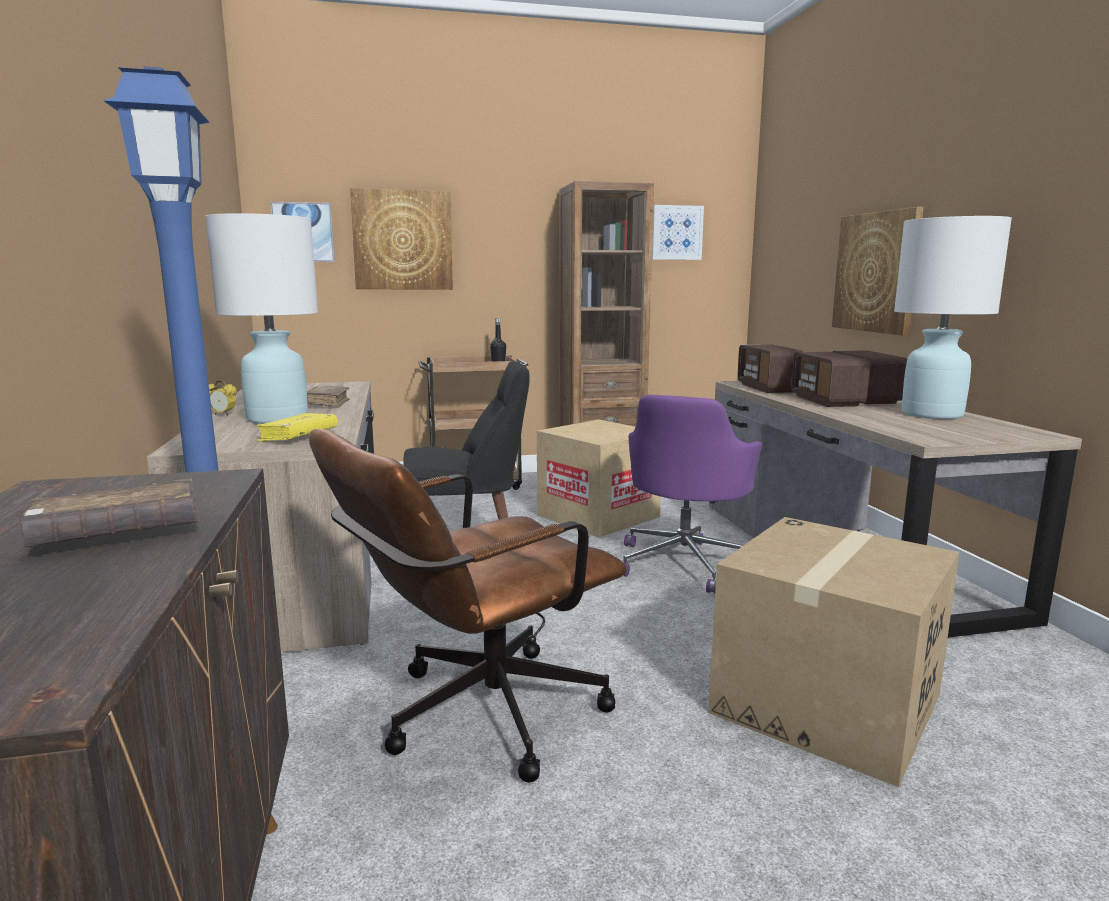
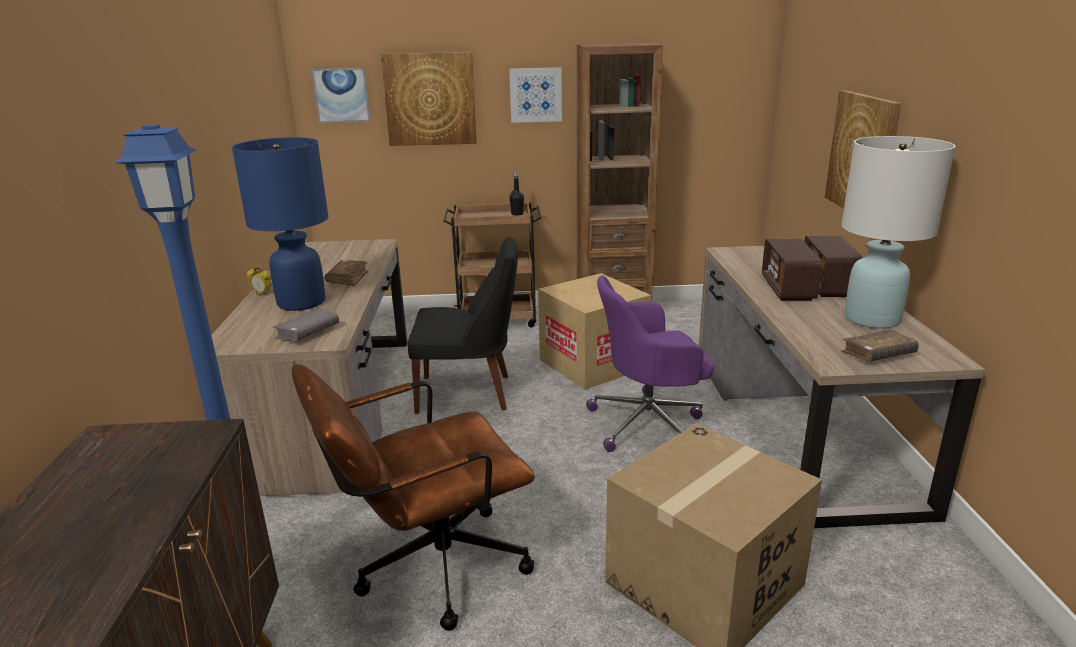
camera: 10 degrees right, 10 degrees up
brown book [18,478,199,547] -> brown book moved to [841,329,919,362]
white table lamp [205,213,318,424] -> blue table lamp [232,137,329,311]
yellow book [254,413,338,442] -> grey book [273,308,339,341]
purple office chair [623,395,762,594] -> purple office chair turned 45 degrees clockwise [586,275,714,452]
picture [652,205,704,260] -> picture moved to [509,67,562,123]
radio [737,344,803,393] -> none

